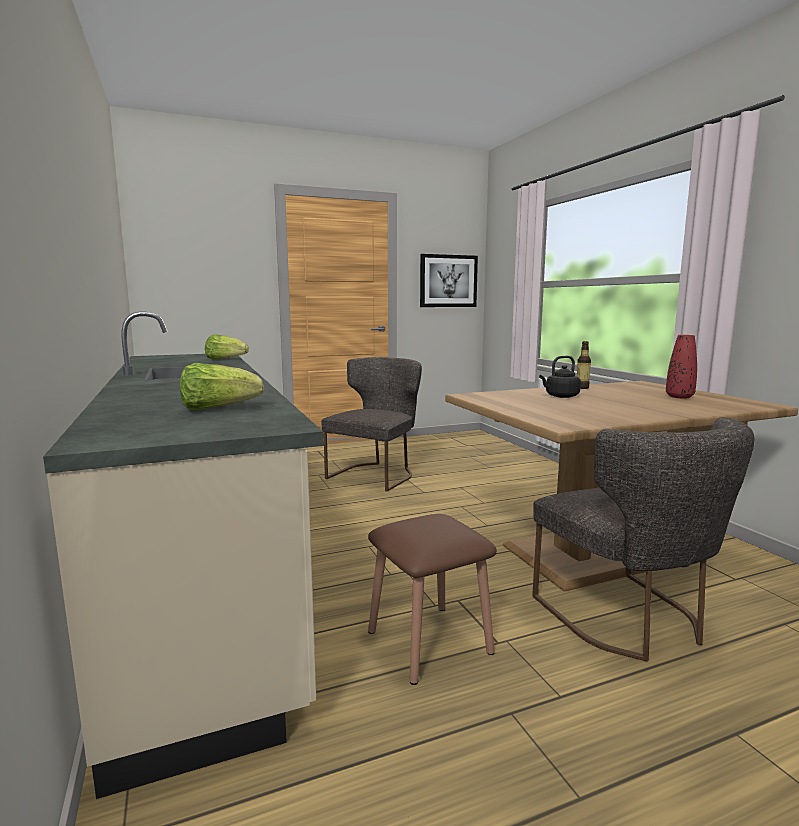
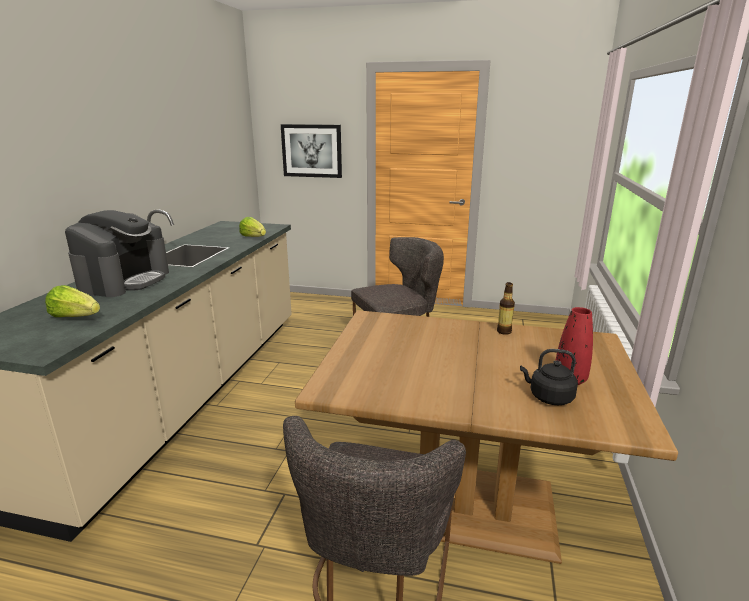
camera: 35 degrees right, 10 degrees up
brown stool [368,514,497,685] -> none
picture [420,254,478,307] -> picture moved to [281,124,342,178]
black kettle [539,356,581,398] -> black kettle moved to [520,349,578,405]
none -> coffee machine [65,210,169,297]

